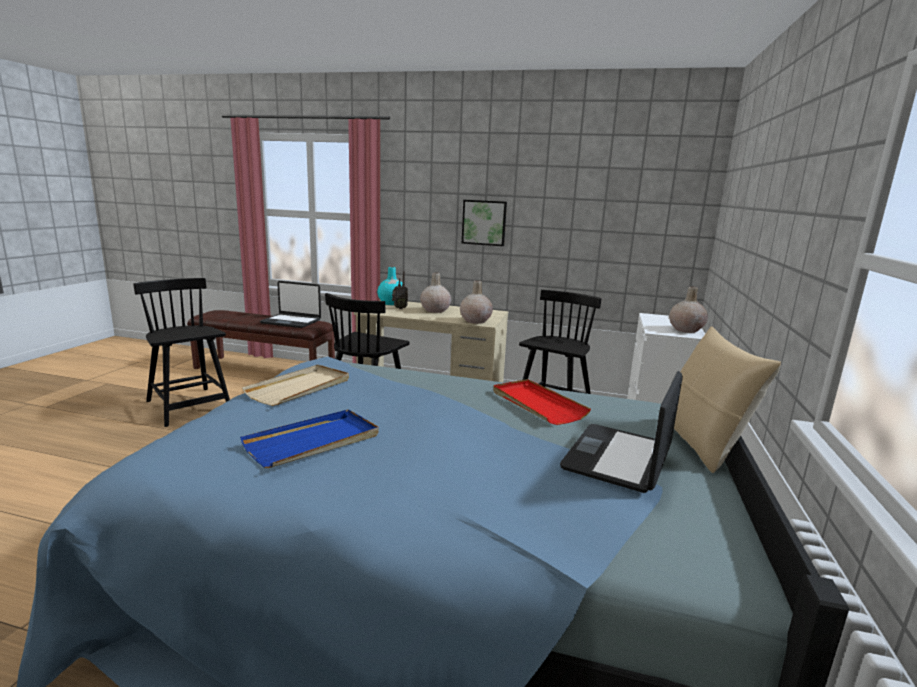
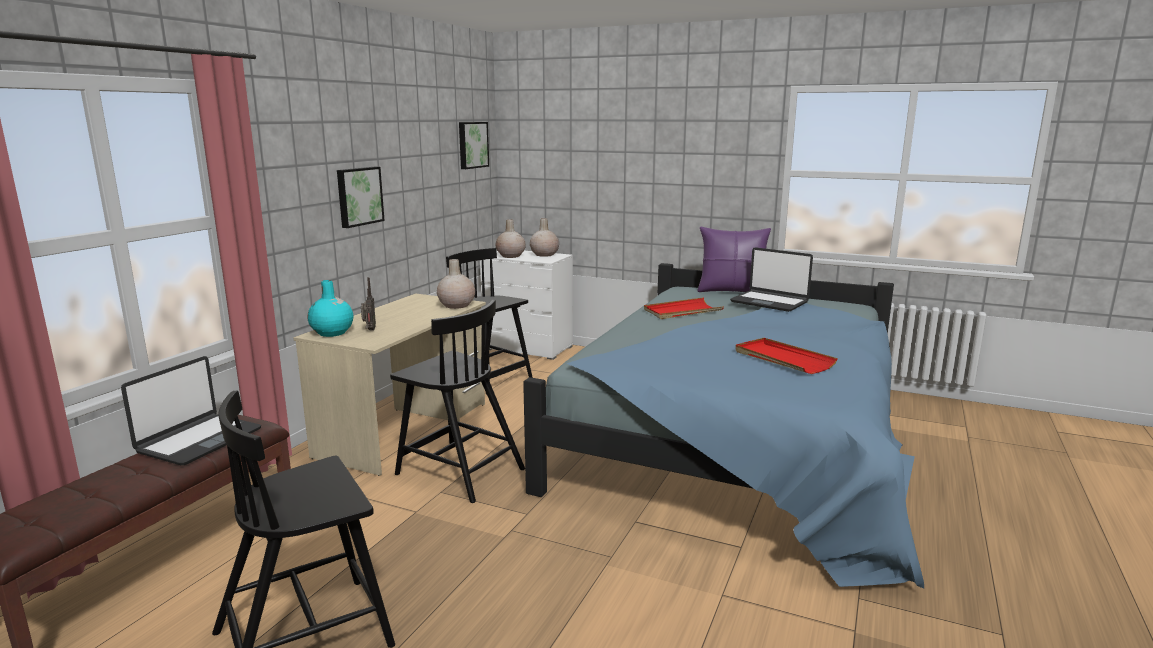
camera: 80 degrees left, 0 degrees up
blue tray [240,409,379,468] -> red tray [735,338,838,374]
beige tray [242,365,349,406] -> none
beige vase [420,273,451,313] -> beige vase moved to [496,219,526,258]
beige pillow [674,326,781,473] -> purple pillow [698,227,771,292]
none -> picture [459,122,489,169]

